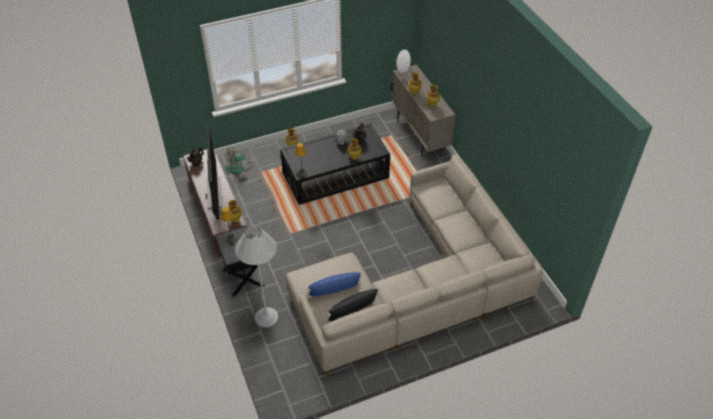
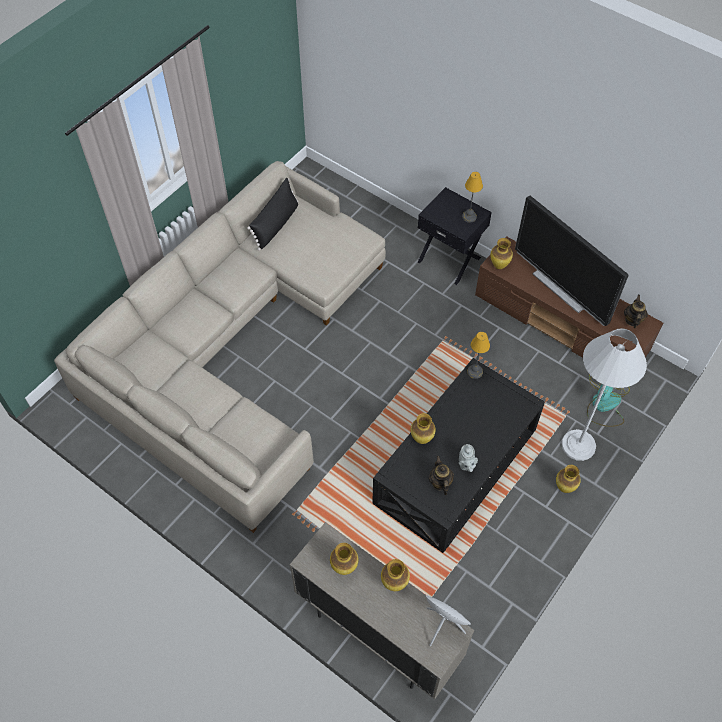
camera: 150 degrees right, 10 degrees up
white floor lamp [235,226,278,327] -> white floor lamp moved to [562,328,647,461]
blue pillow [306,272,363,296] -> none

